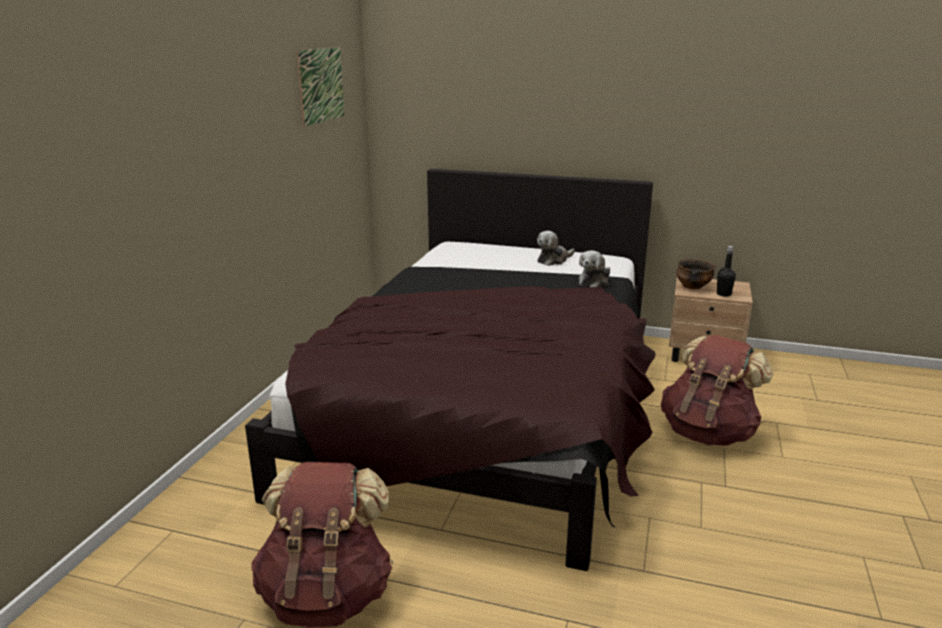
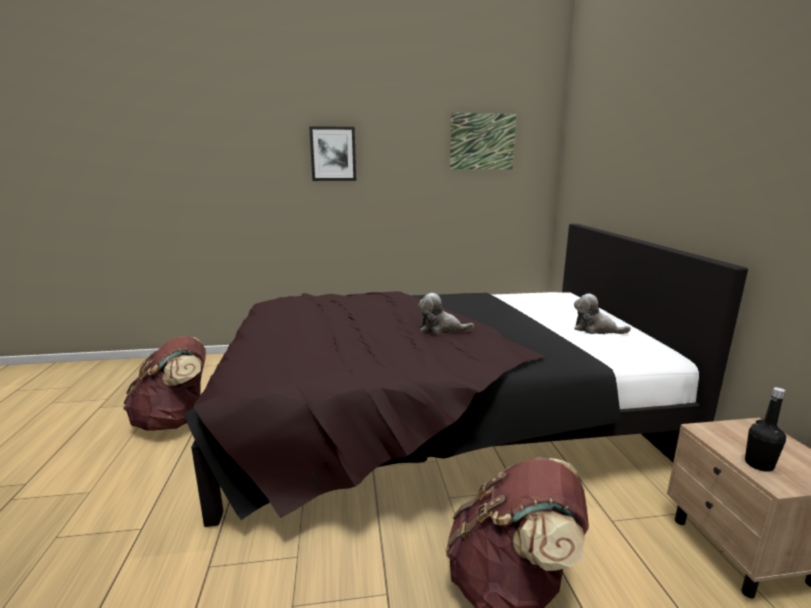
camera: 65 degrees right, 5 degrees down
plush toy [579,250,610,287] -> plush toy moved to [418,293,474,335]
bowl [676,259,716,289] -> none
none -> picture [309,126,356,181]

